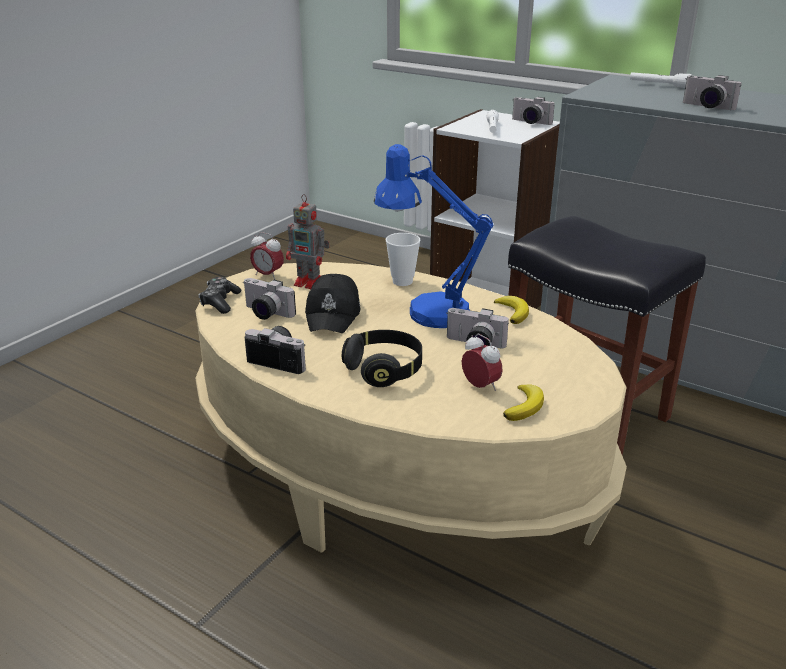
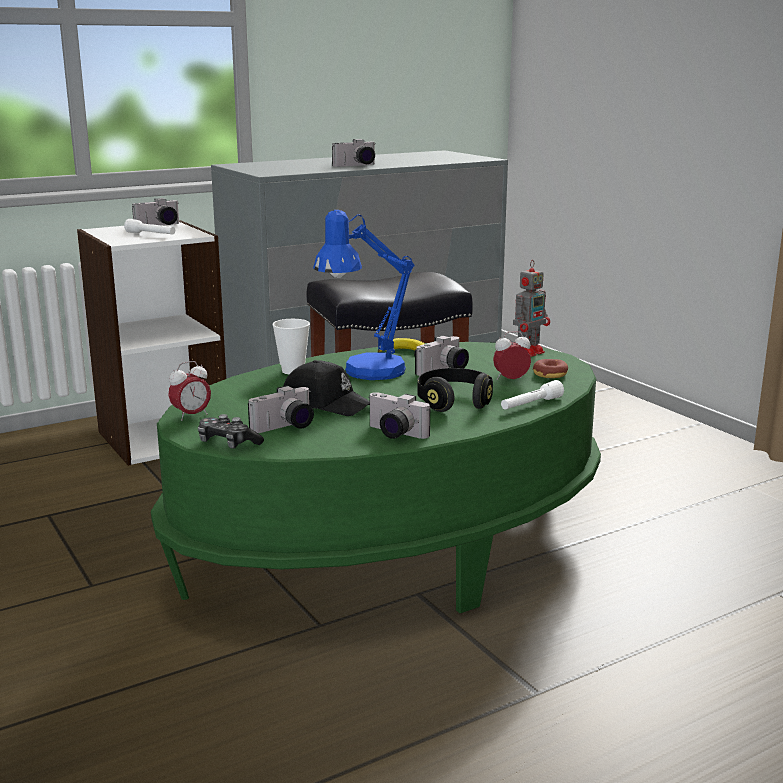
camera: 65 degrees left, 10 degrees down
beige coffee table [195,262,627,553] -> green coffee table [151,342,601,613]
camera [244,326,306,374] -> camera turned 105 degrees counterclockwise [368,392,430,439]
toy robot [286,194,329,289] -> toy robot moved to [513,260,550,357]
banana [503,384,544,421] -> donut [533,359,568,378]
white flashlight [630,72,692,88] -> white flashlight moved to [501,380,564,410]

